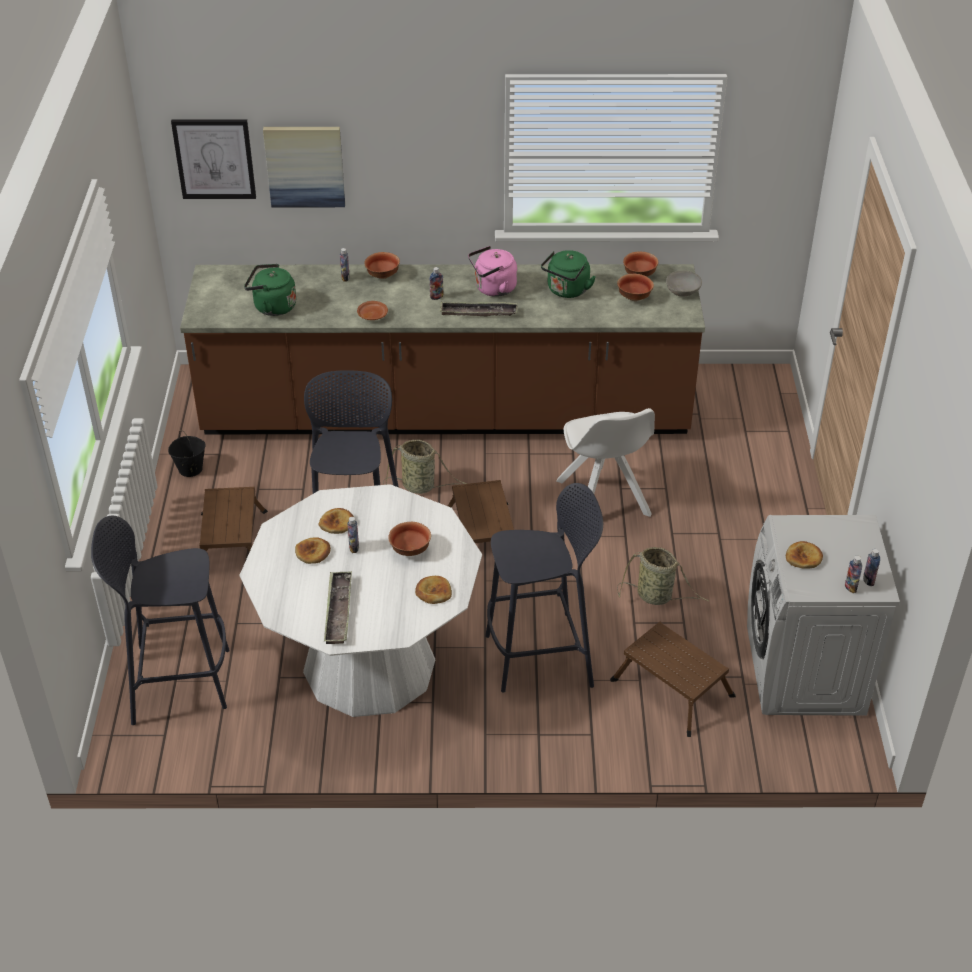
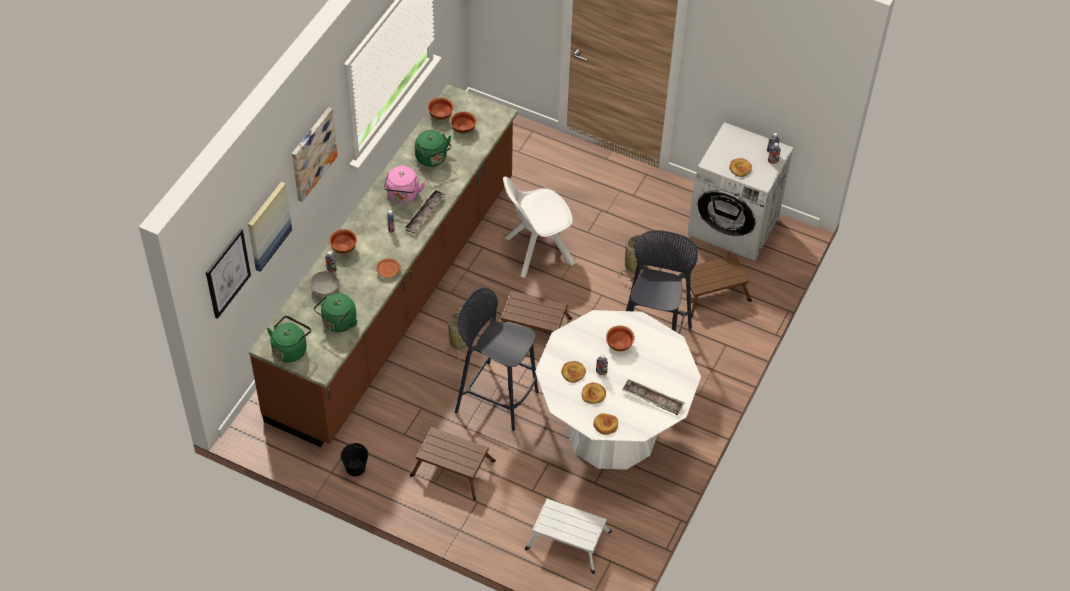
camera: 65 degrees left, 10 degrees up
grey stool [91,515,230,725] -> white step ladder [525,498,612,574]
bread [415,576,452,604] -> bread moved to [593,413,618,435]
white chair [557,408,655,517] -> white chair turned 150 degrees clockwise [503,177,575,278]
grey bowl [666,270,702,297] -> grey bowl moved to [310,271,339,296]
none -> green kettle [267,316,311,362]
none -> picture [292,107,337,202]

